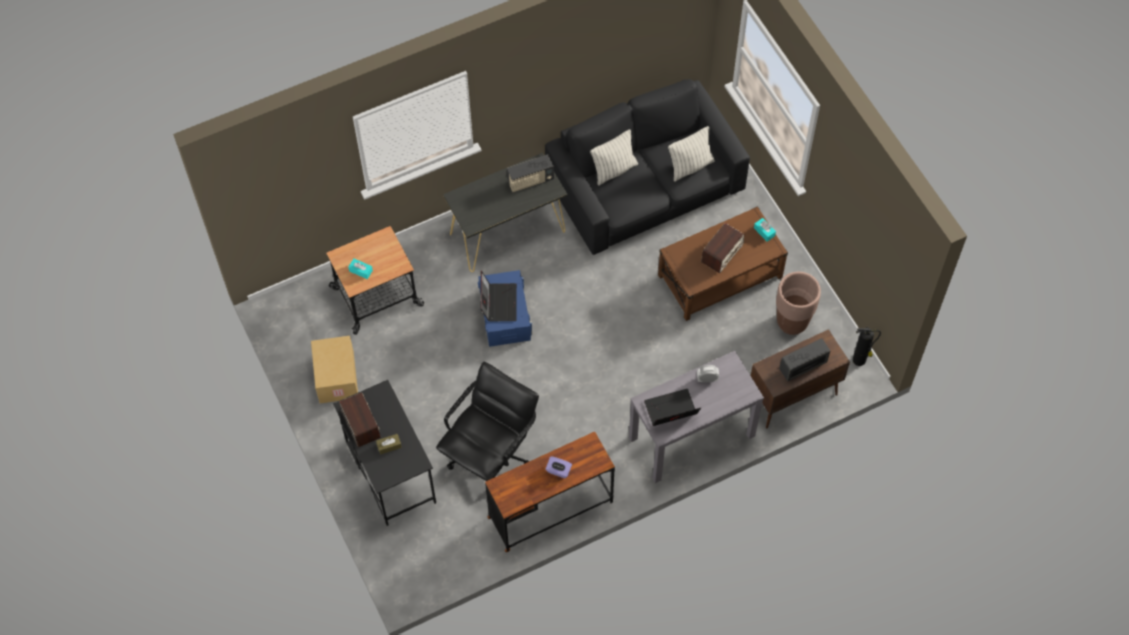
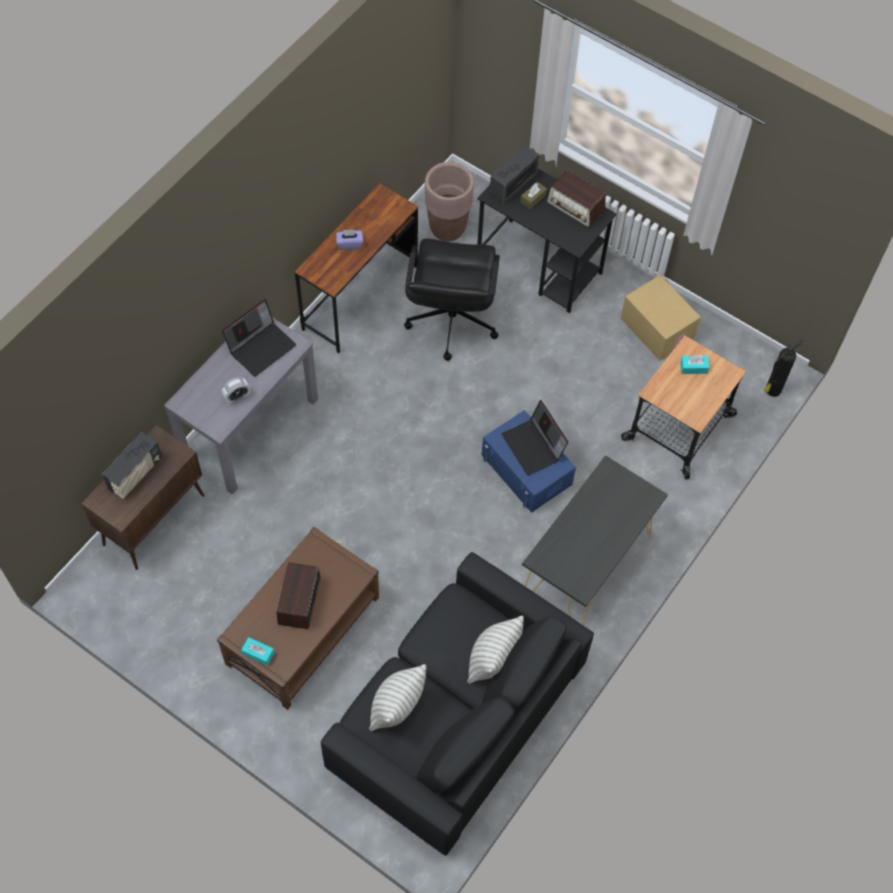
camera: 150 degrees right, 0 degrees up
radio [507,154,554,193] -> radio moved to [489,145,539,204]
brown planter [776,272,821,335] -> brown planter moved to [425,162,474,242]
fire extinguisher [853,327,881,366] -> fire extinguisher moved to [764,339,803,397]

